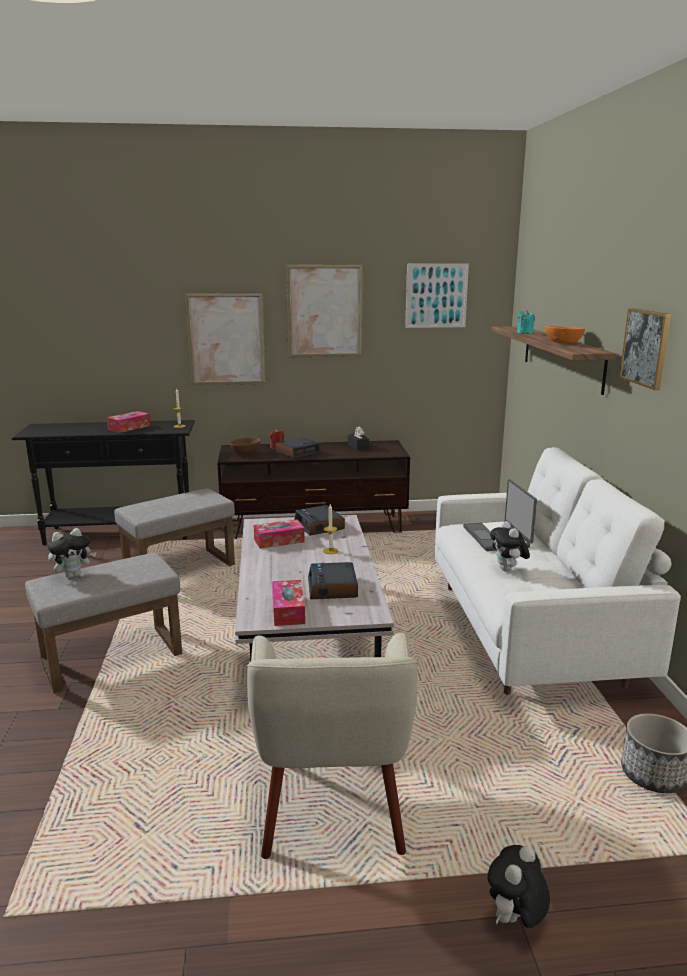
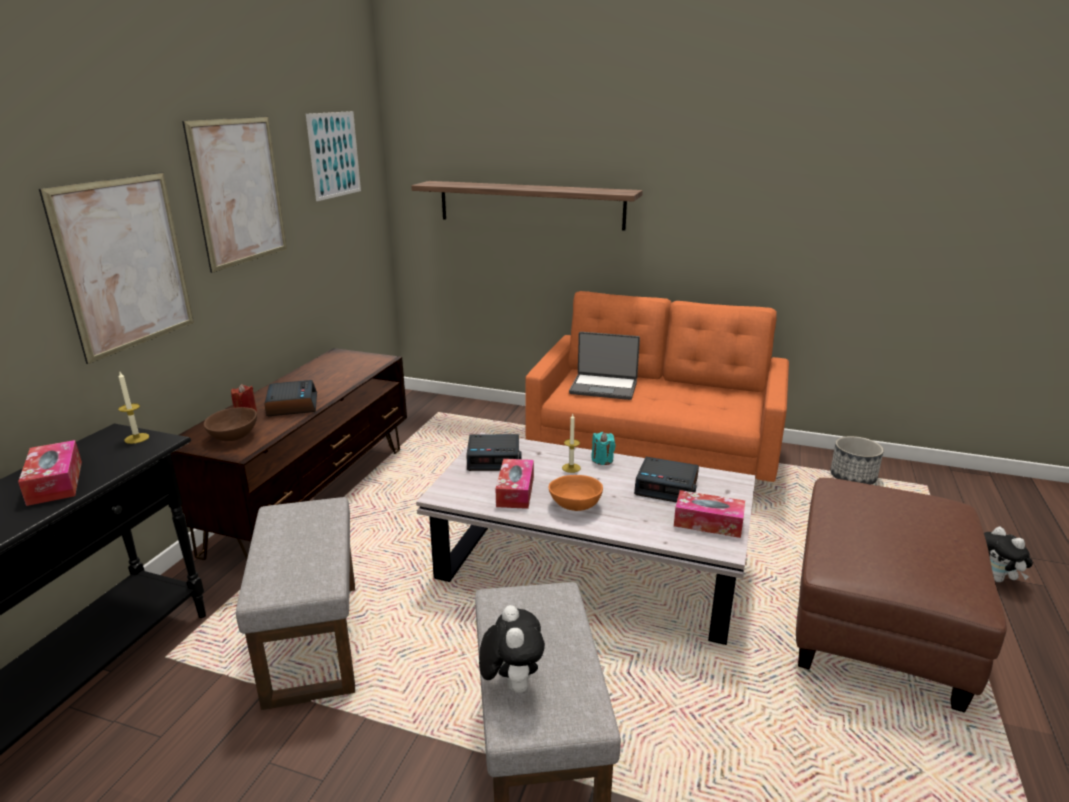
camera: 65 degrees left, 5 degrees up
beige armchair [247,633,418,859] -> brown ottoman [796,478,1007,713]
black tissue box [348,426,369,450] -> none
white sofa [435,447,681,695] -> orange sofa [525,291,789,482]
plush toy [490,521,530,571] -> none
turquoise candle [517,310,535,334] -> turquoise candle moved to [591,432,616,465]
orange bowl [545,326,585,344] -> orange bowl moved to [549,475,603,511]
picture [619,308,671,390] -> none

